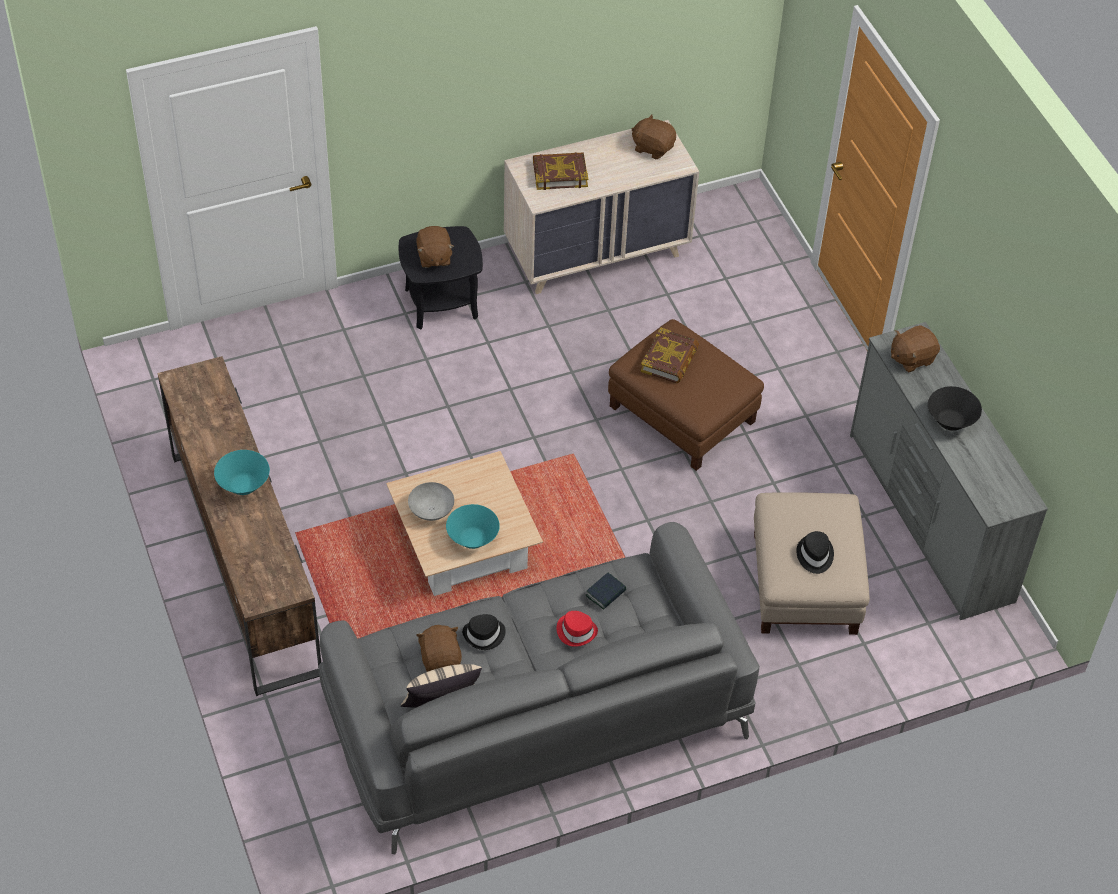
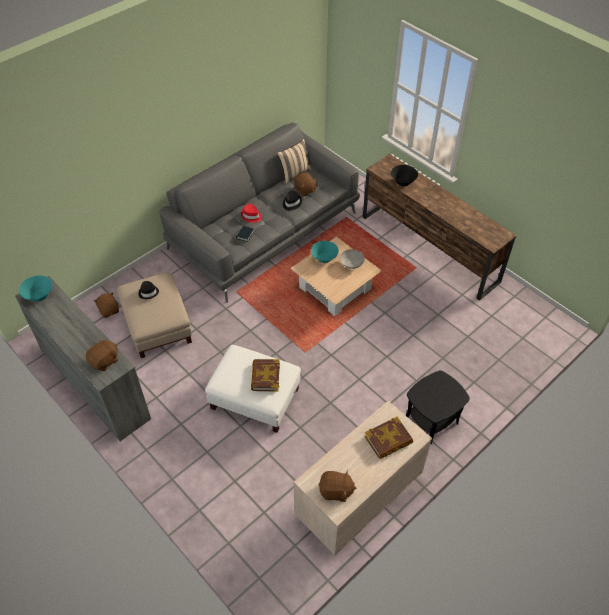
camera: 160 degrees right, 0 degrees up
turquoise bowl [214,450,270,495] -> turquoise bowl moved to [19,275,52,302]
brown plush toy [417,226,454,268] -> brown plush toy moved to [94,293,119,318]
brown ottoman [608,319,764,471] -> white ottoman [205,345,301,433]
black bowl [928,386,982,431] -> black bowl moved to [391,165,418,186]

